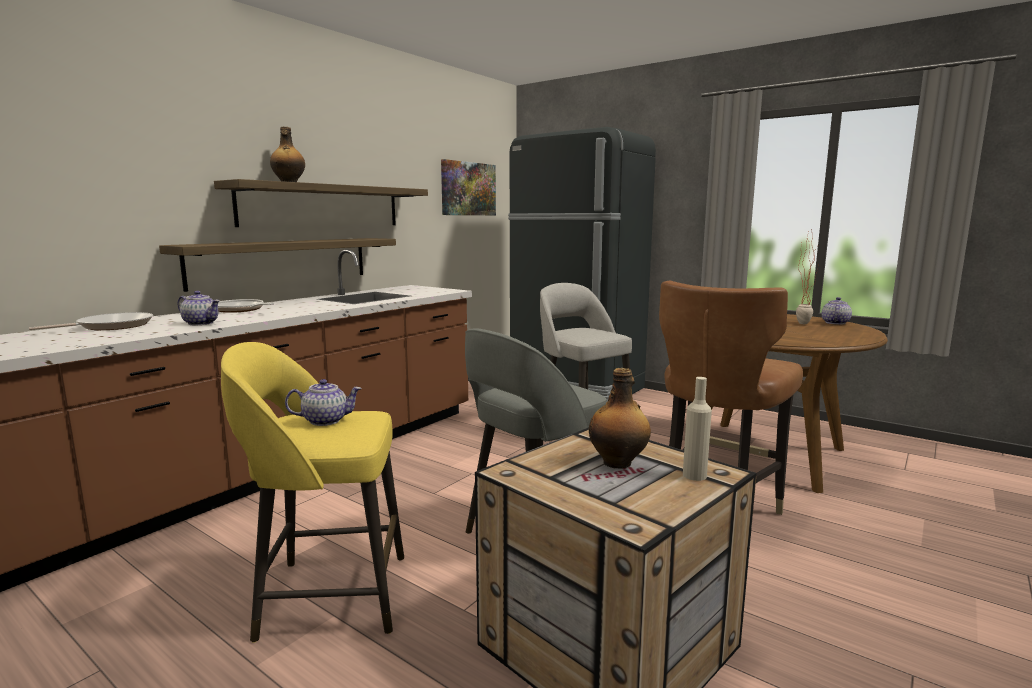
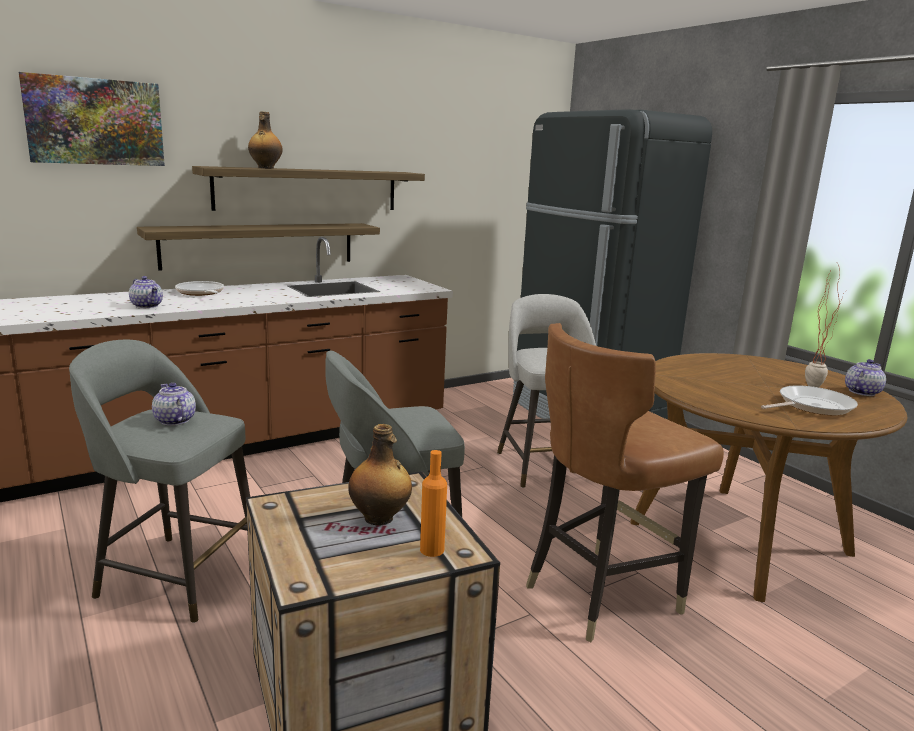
camera: 20 degrees right, 5 degrees up
frying pan [29,312,153,330] -> frying pan moved to [761,385,858,415]
yellow stool [221,342,404,643] -> grey stool [69,340,250,623]
teapot [285,379,362,426] -> teapot turned 135 degrees counterclockwise [152,383,196,426]
picture [441,159,496,215] -> picture moved to [19,72,165,166]
beige bottle [683,377,712,481] -> orange bottle [420,450,447,557]

